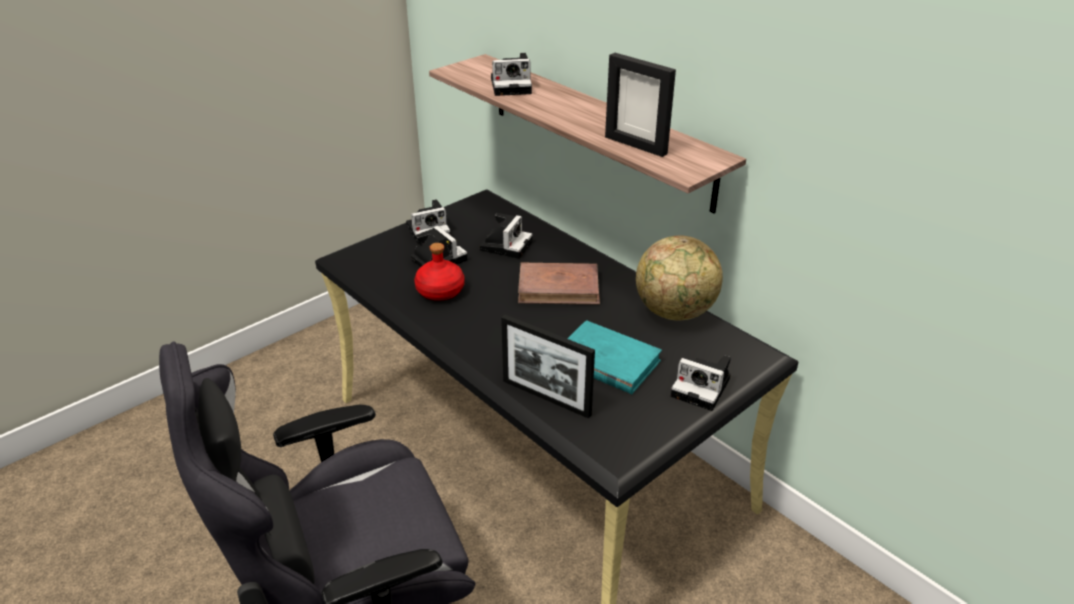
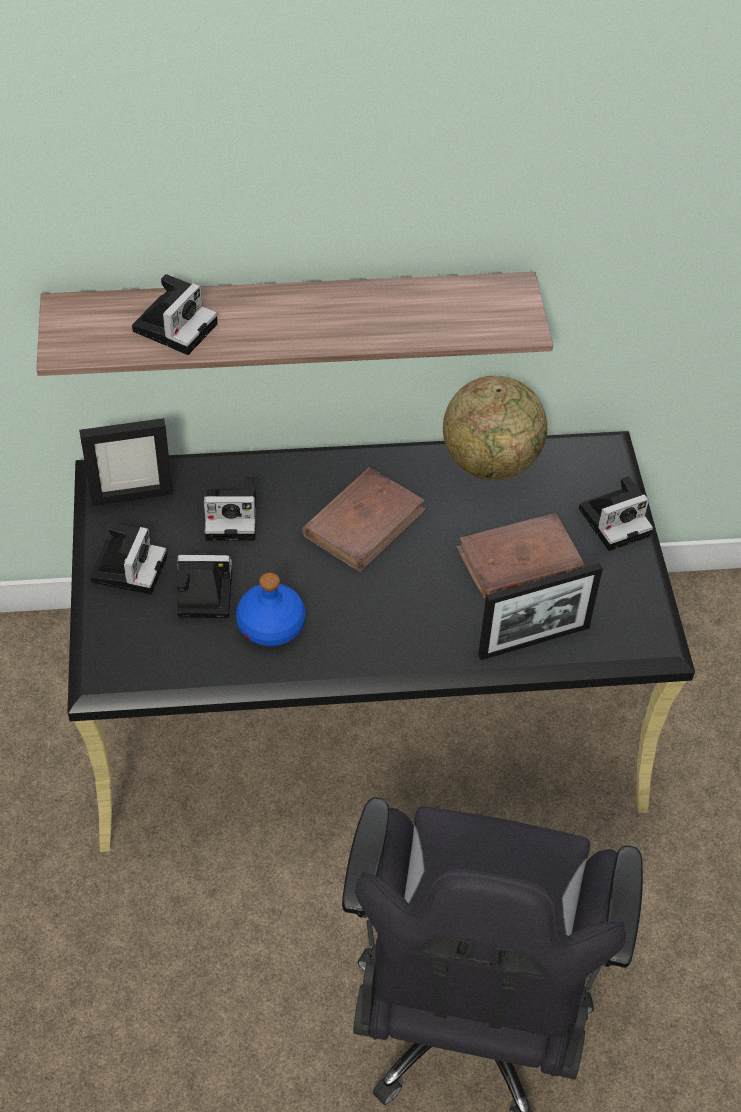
camera: 55 degrees left, 15 degrees up
red bottle [414,243,465,301] -> blue bottle [236,573,306,646]
camera [479,213,532,259] -> camera turned 120 degrees clockwise [204,475,256,541]
turquoise book [567,320,662,394] -> brown book [456,513,585,601]
picture frame [605,53,676,157] -> picture frame moved to [79,418,173,506]

